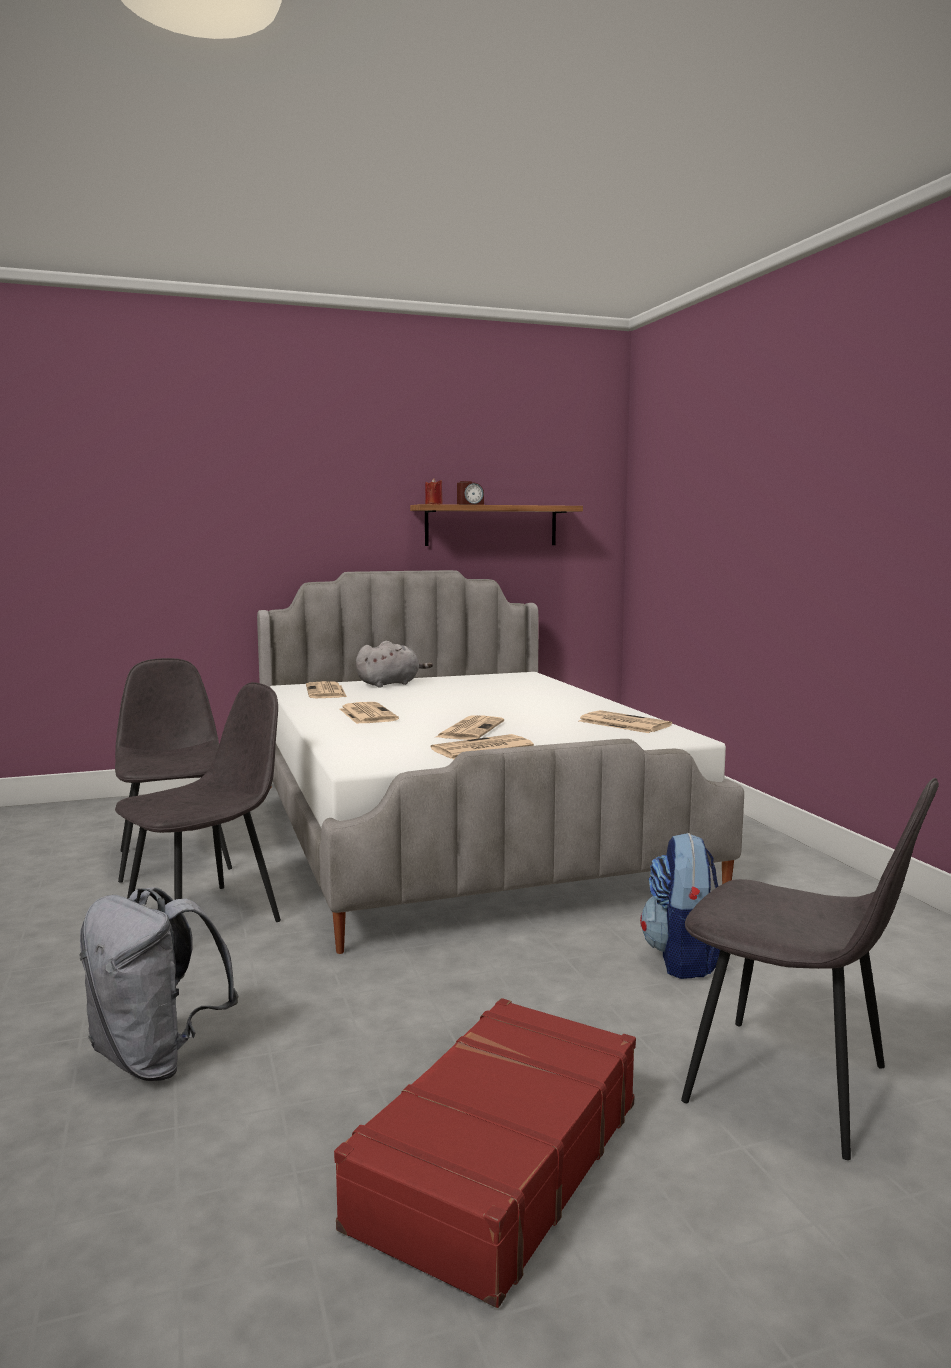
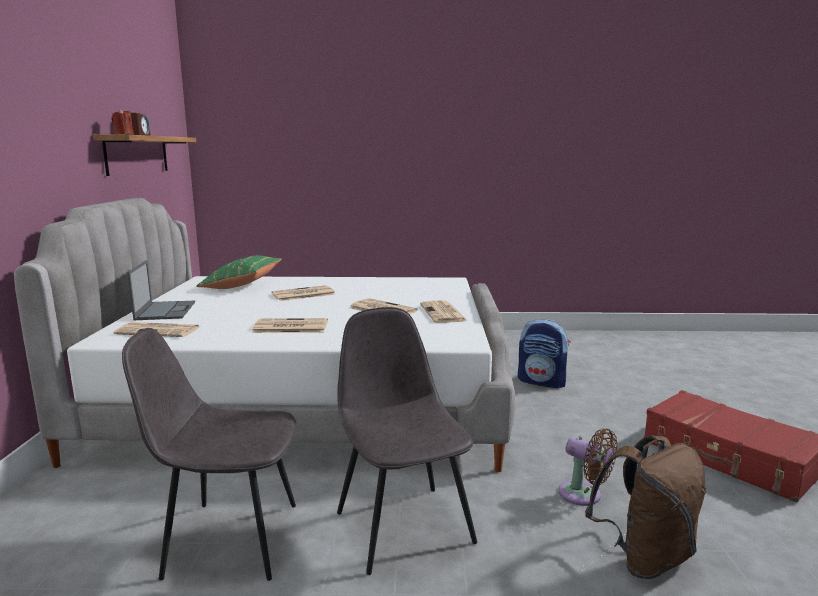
camera: 70 degrees left, 5 degrees up
grey backpack [80,887,239,1081] -> brown backpack [585,435,706,579]
grey plush toy [356,641,433,688] -> laptop [127,260,195,320]
newspaper [579,710,672,733] -> newspaper moved to [272,285,335,301]
grey chair [681,778,939,1160] -> none
none -> green pillow [196,255,282,289]
none -> brown fan [559,429,618,506]

